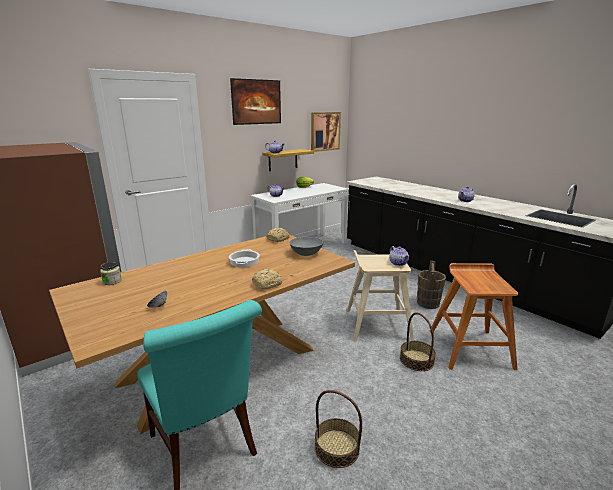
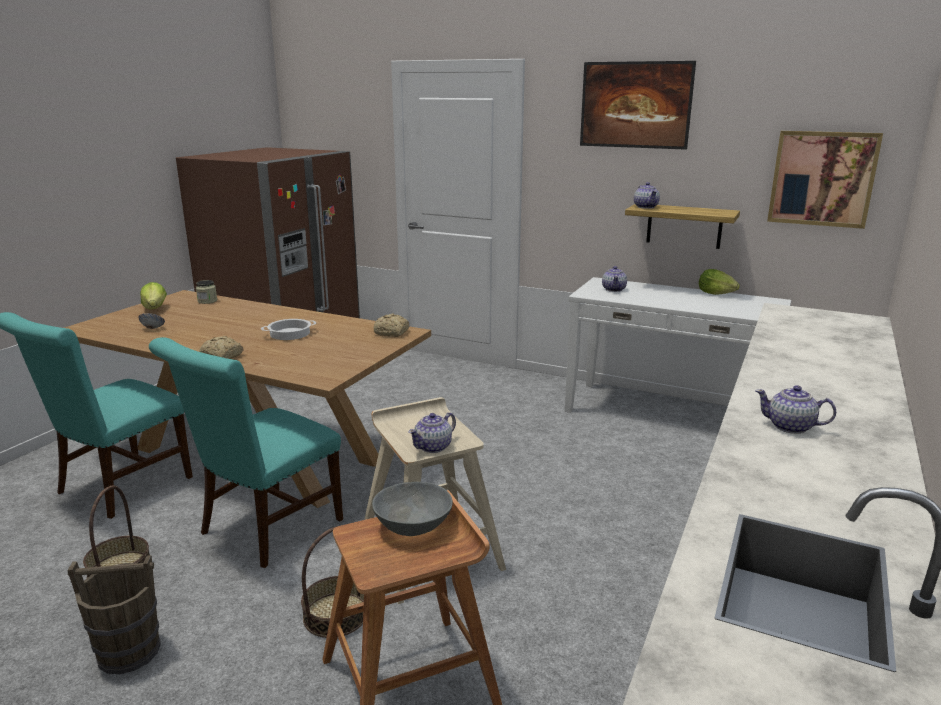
camera: 65 degrees right, 0 degrees up
grey bowl [290,237,324,256] -> grey bowl moved to [372,482,453,536]
brown bucket [417,261,446,309] -> brown bucket moved to [67,555,161,674]
none -> lettuce [140,282,167,310]
none -> turquoise chair [149,337,343,568]

